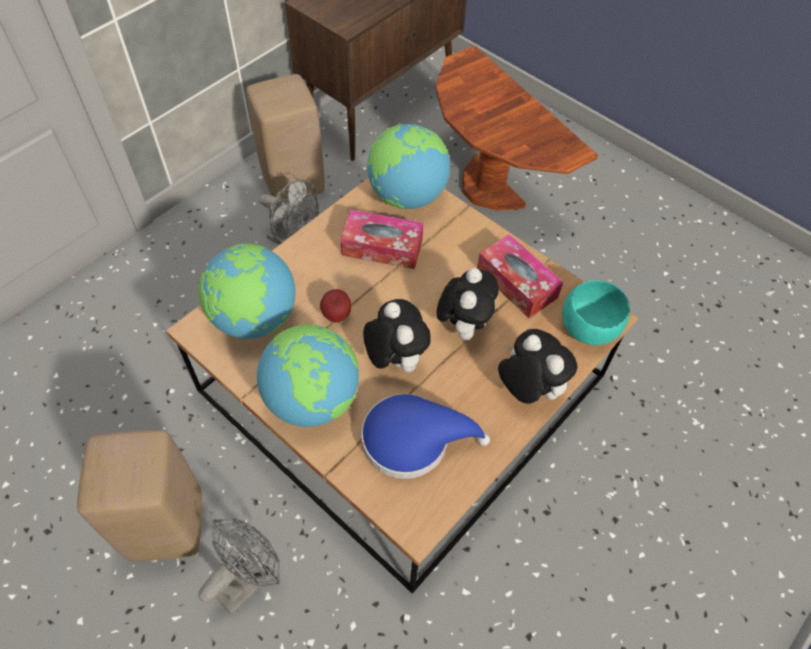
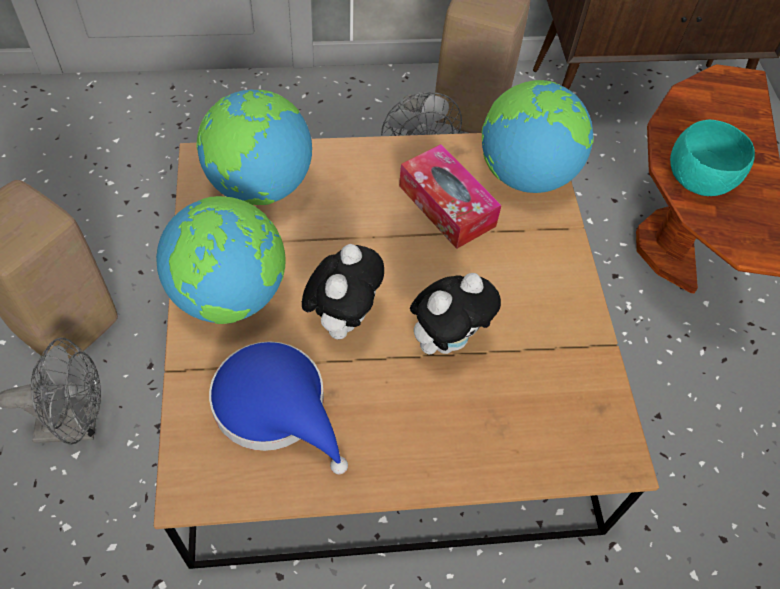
camera: 40 degrees right, 0 degrees up
apple [320,289,351,322] -> none
tissue box [477,234,563,318] -> none
plush toy [498,329,578,404] -> none
turquoise bowl [562,280,630,345] -> turquoise bowl moved to [670,119,755,196]

